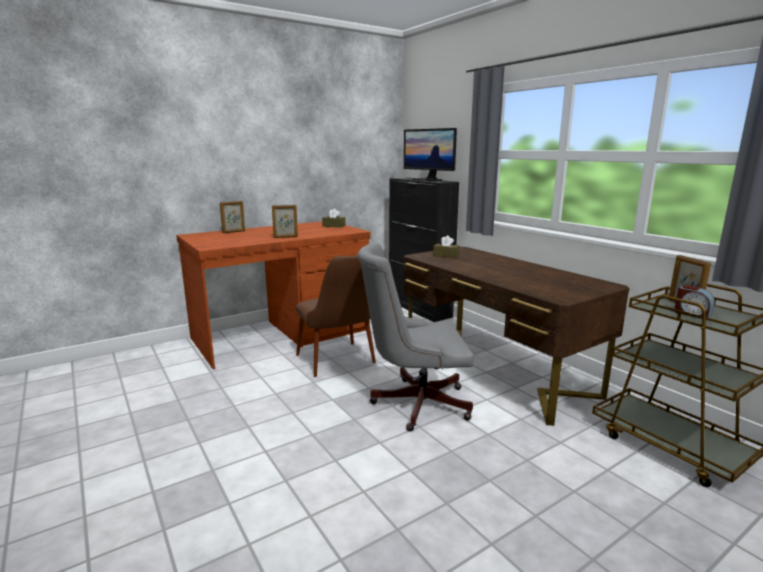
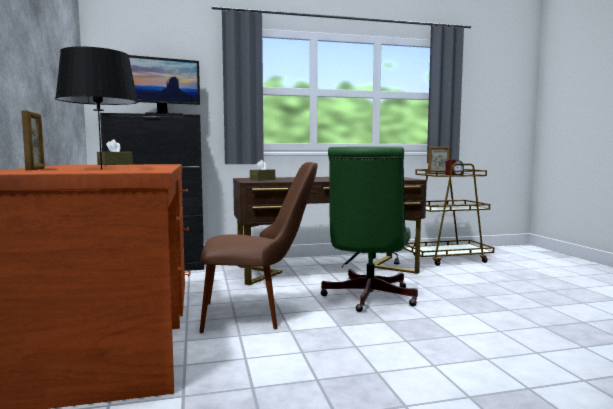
camera: 70 degrees left, 10 degrees down
picture frame [272,205,298,238] -> none
grey office chair [358,243,474,431] -> green office chair [321,146,418,312]
none -> black table lamp [55,46,138,169]

